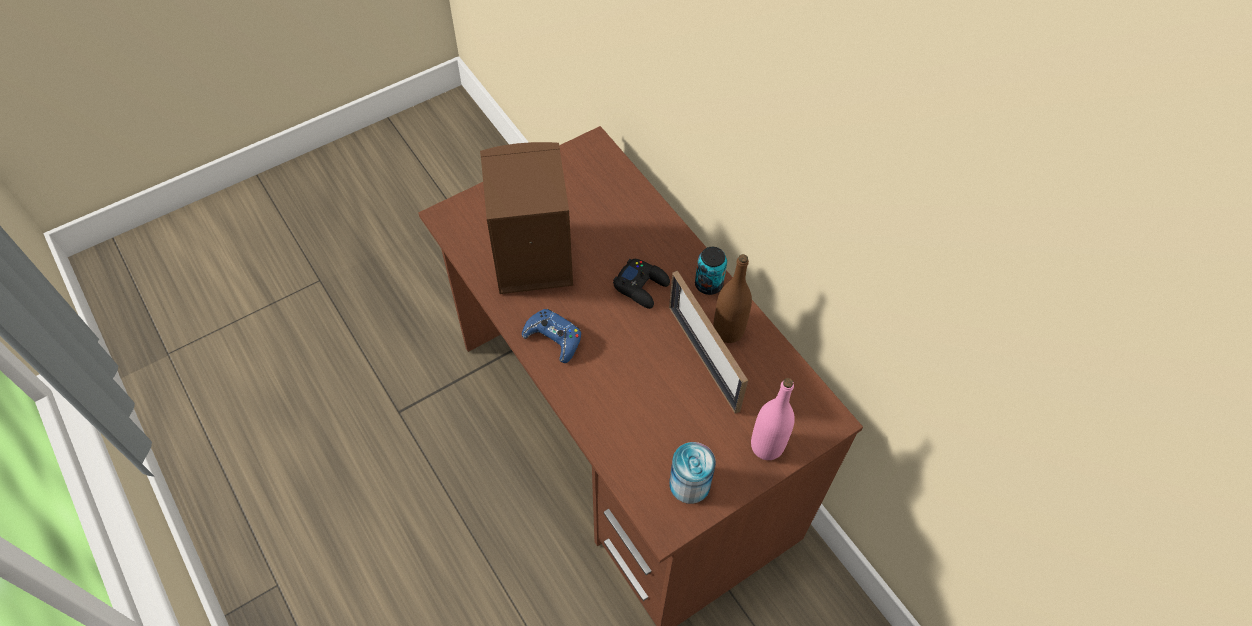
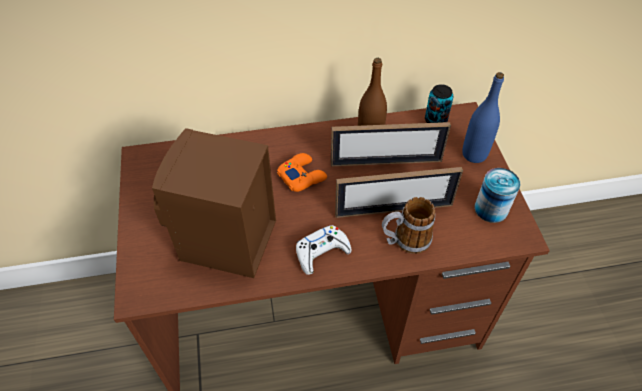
camera: 65 degrees left, 5 degrees down
blue game controller [522,309,581,363] -> white game controller [296,225,352,275]
black game controller [613,259,670,309] -> orange game controller [277,153,327,192]
can [695,247,727,295] -> can moved to [425,84,453,123]
pink bottle [751,378,795,460] -> blue bottle [462,72,504,163]
none -> picture frame [335,167,463,218]
none -> mug [382,197,435,254]

